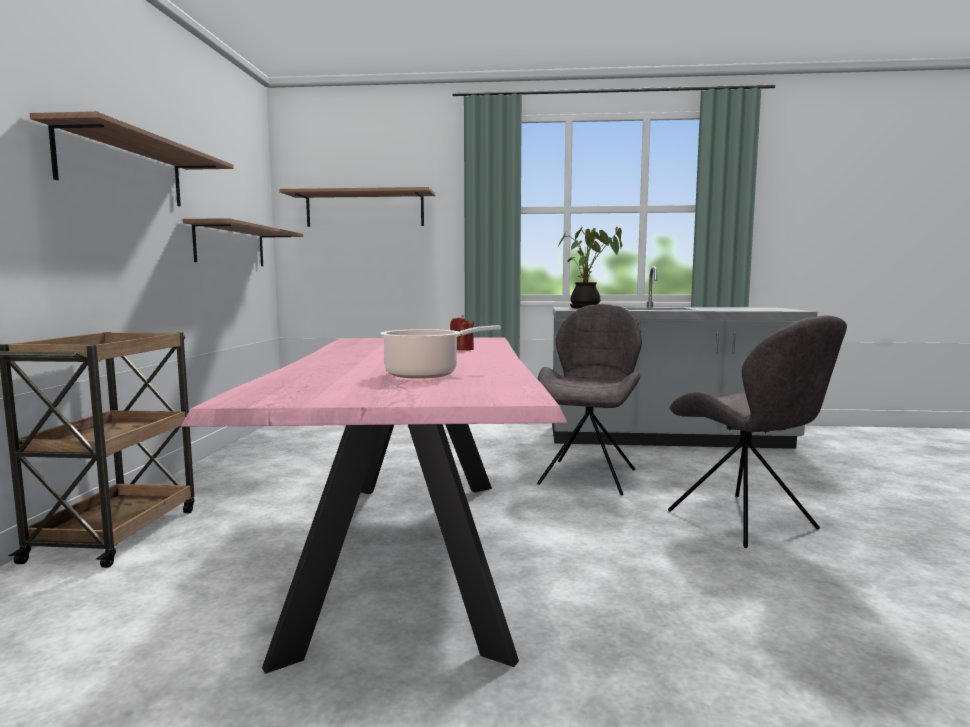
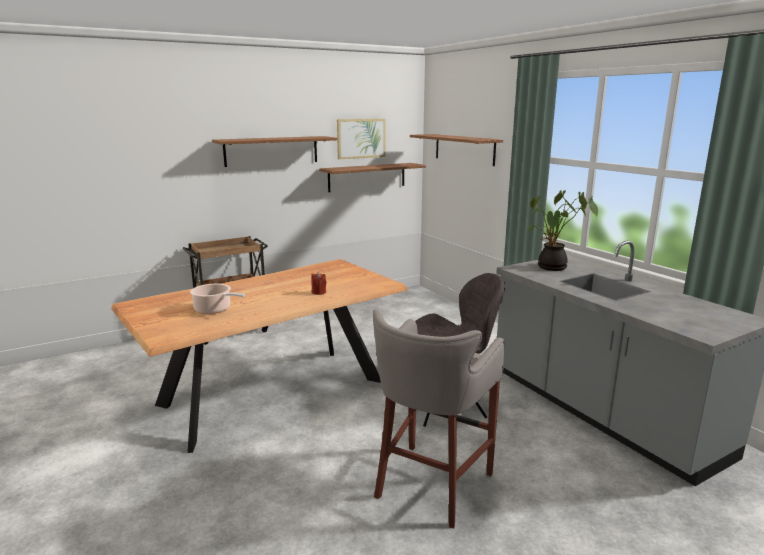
camera: 55 degrees right, 10 degrees up
pink dining table [181,337,567,674] -> brown dining table [111,259,408,453]
grey chair [668,316,847,548] -> grey stool [373,309,505,529]
none -> picture [337,119,385,159]

